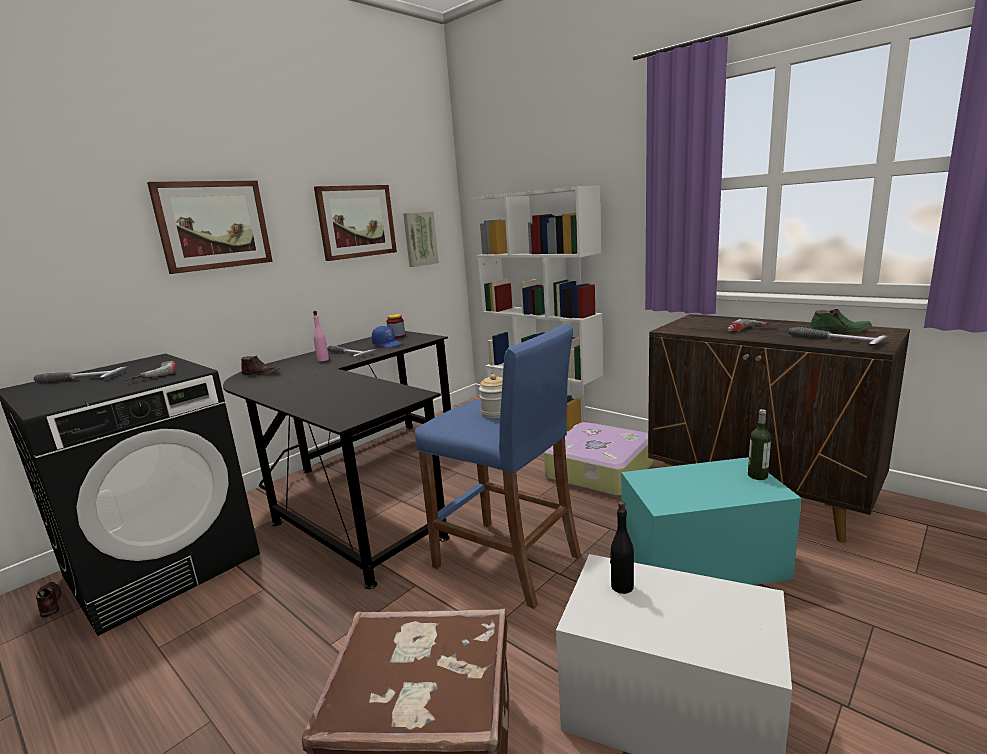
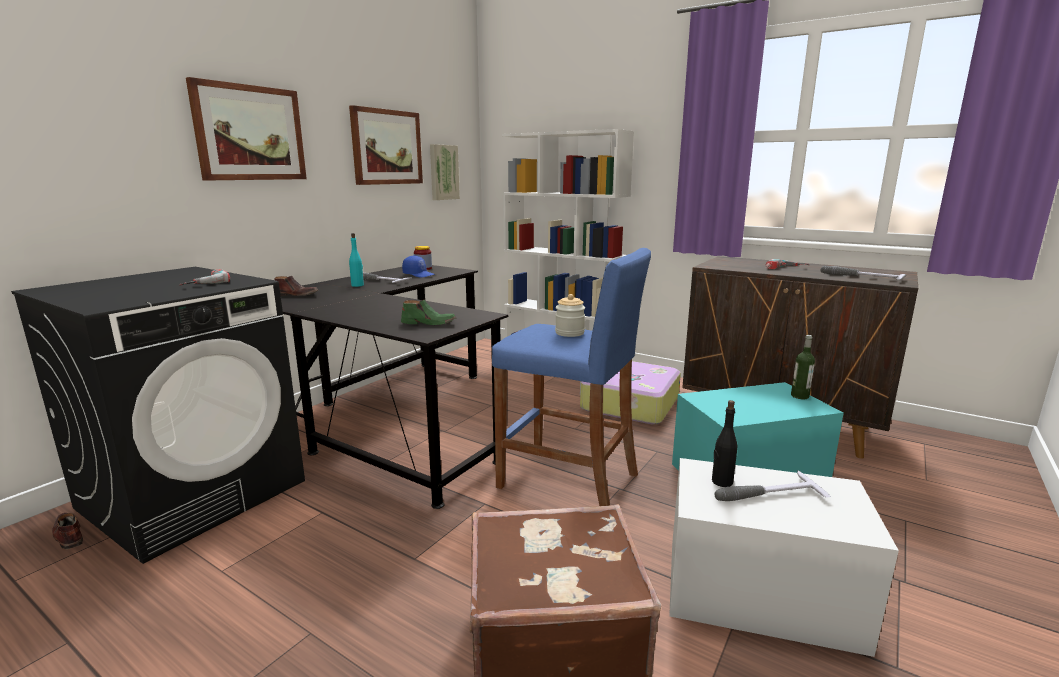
camera: 10 degrees left, 0 degrees up
hammer [34,367,126,383] -> hammer moved to [714,471,831,501]
pink bottle [313,311,329,361] -> turquoise bottle [349,233,364,287]
green shoe [810,309,872,333] -> green shoe moved to [401,300,456,325]

